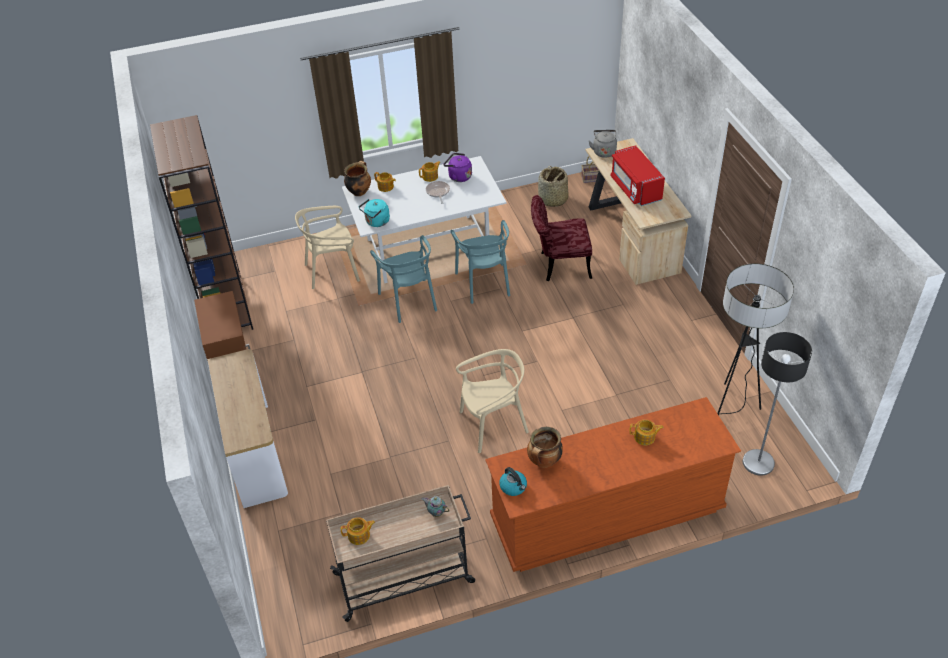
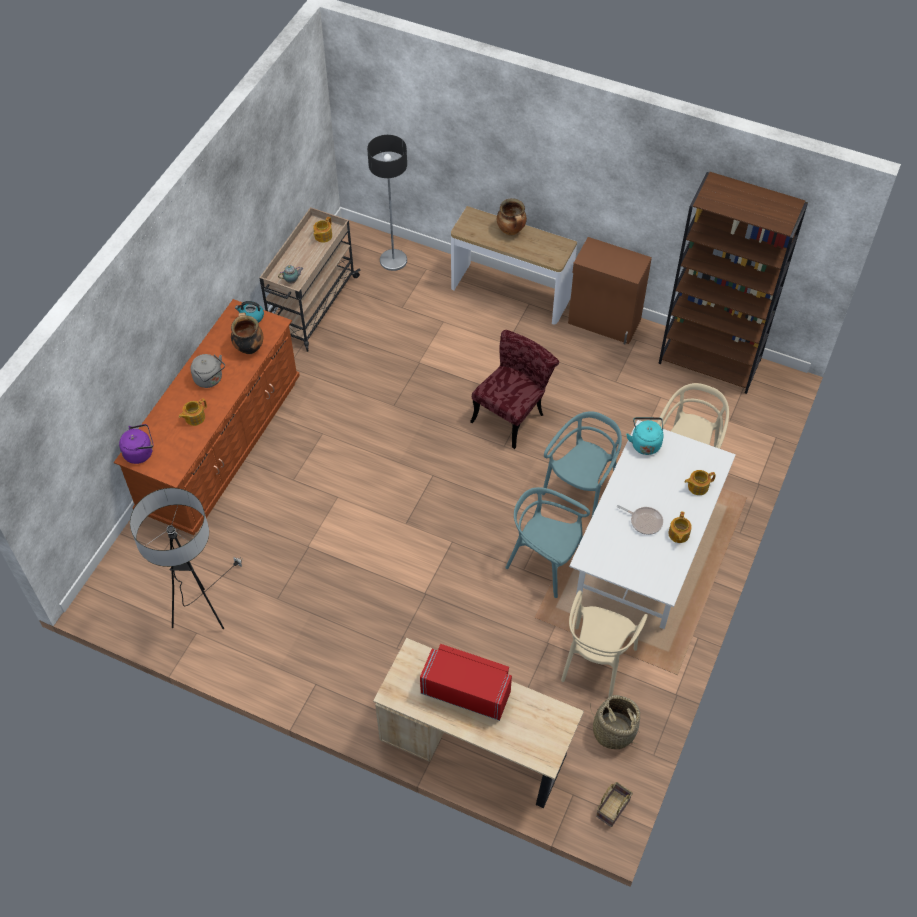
camera: 130 degrees right, 10 degrees up
cooking pot [344,161,371,196] -> cooking pot moved to [497,198,527,235]
turquoise chair [370,235,437,323] -> turquoise chair turned 105 degrees clockwise [542,411,622,516]
purple kettle [443,153,472,182] -> purple kettle moved to [119,424,153,464]
beige chair [456,349,529,453] -> beige chair moved to [561,590,648,697]
red chair [531,195,592,281] -> red chair moved to [470,330,559,449]
grey kettle [589,130,617,158] -> grey kettle moved to [191,354,225,388]
floor lamp [743,332,812,476] -> floor lamp moved to [367,135,407,271]

